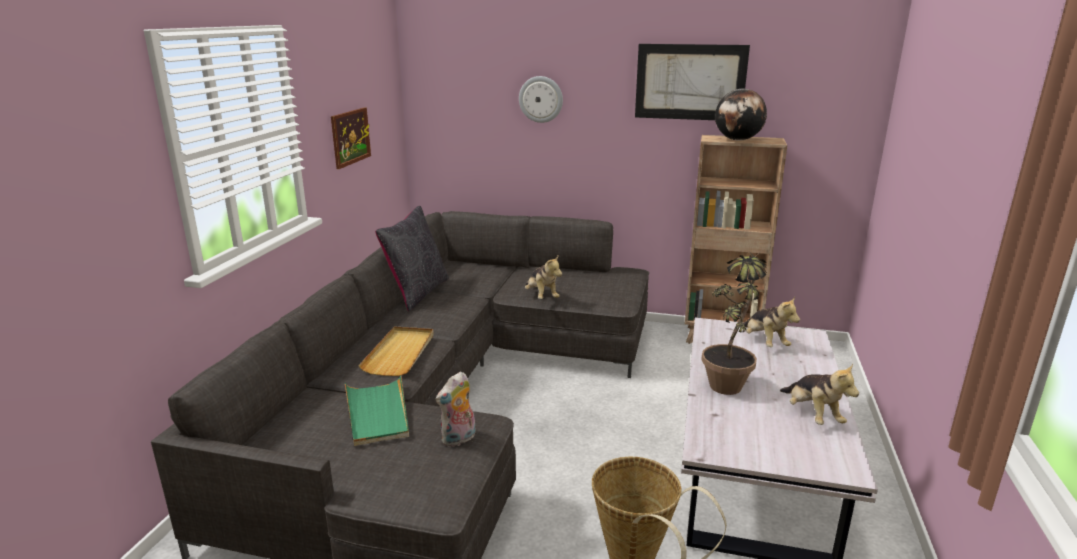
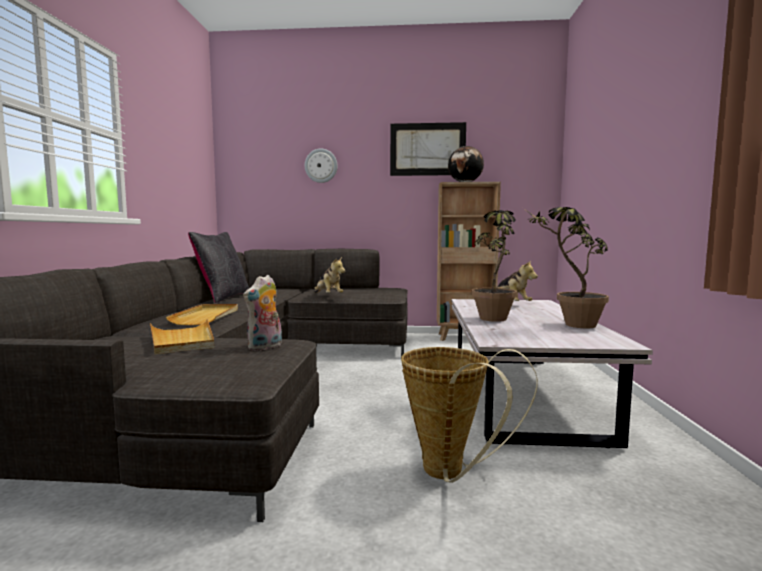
camera: 10 degrees left, 15 degrees down
picture [331,107,371,169] -> none
green tray [345,375,409,446] -> beige tray [150,319,214,354]
plush toy [780,364,859,425] -> potted plant [523,207,609,329]

